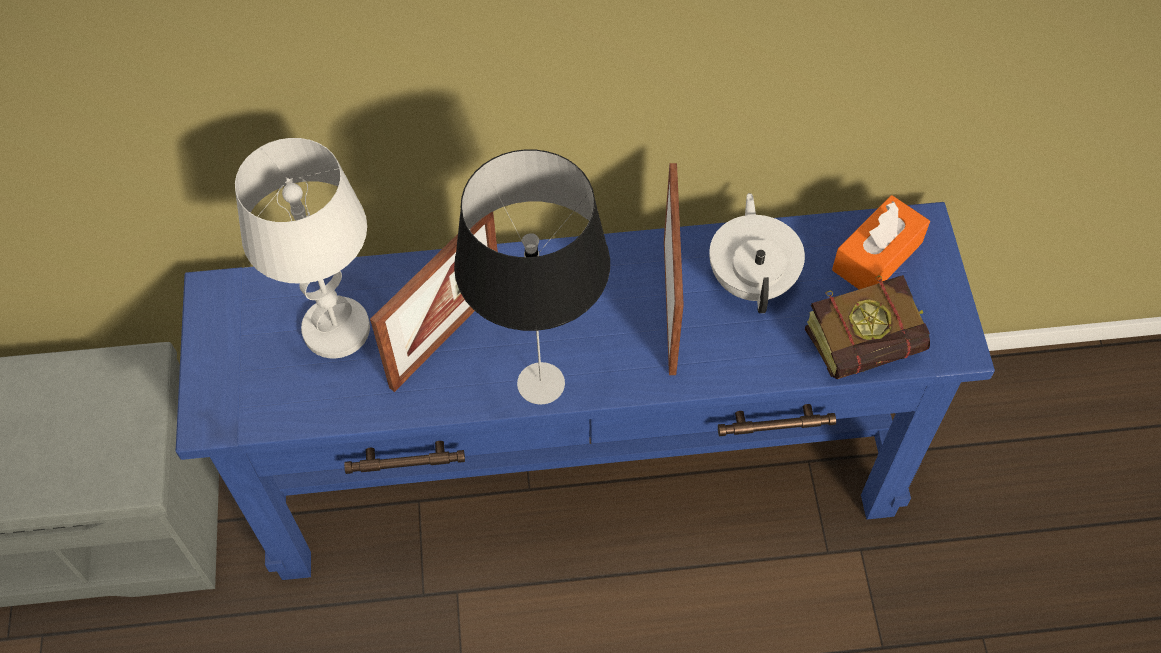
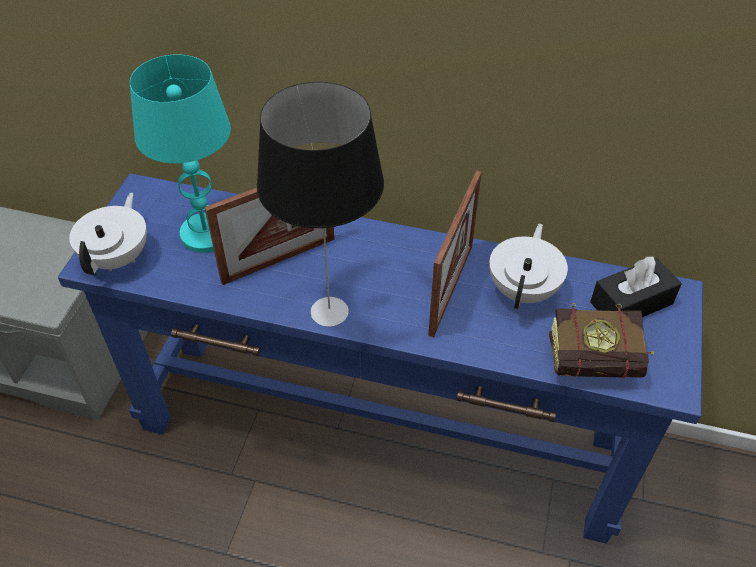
camera: 20 degrees right, 10 degrees down
white table lamp [235,138,370,358] -> turquoise table lamp [130,55,231,253]
orange tissue box [832,195,930,289] -> black tissue box [590,257,682,317]
none -> white teapot [69,193,147,275]

